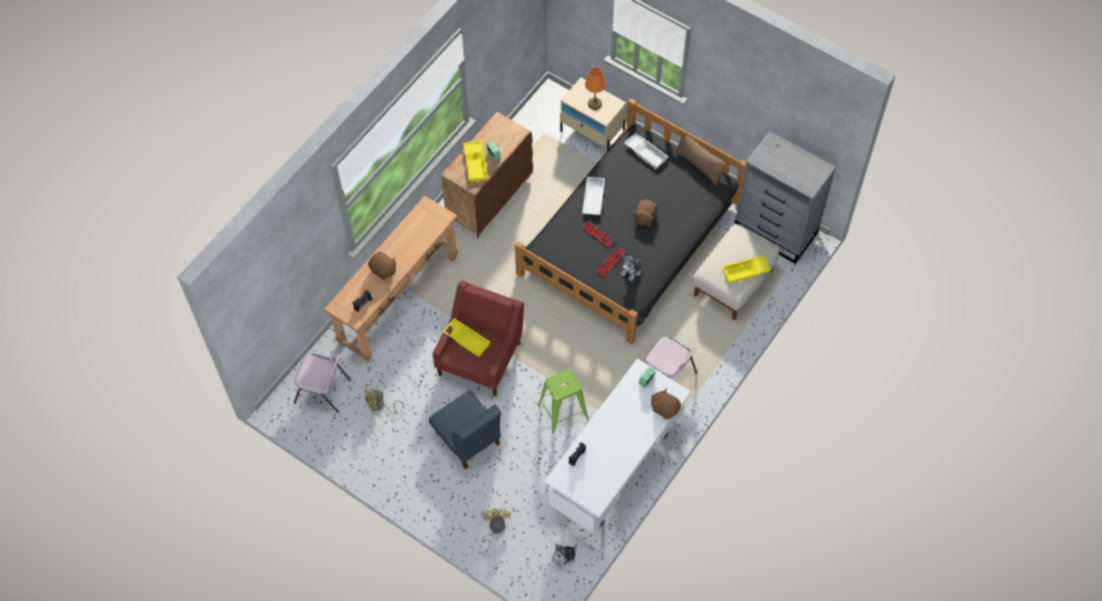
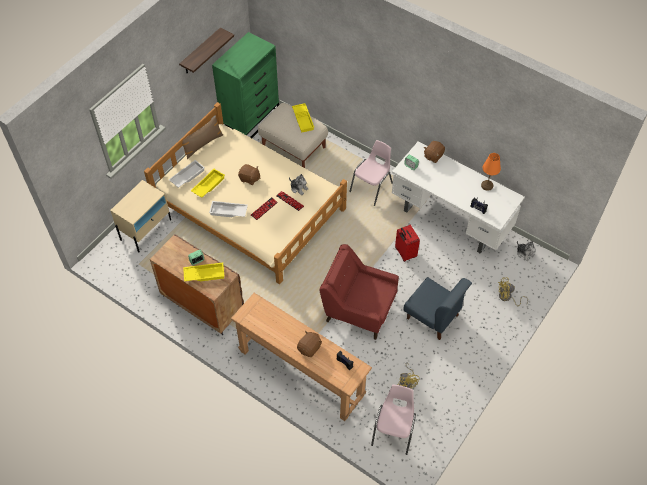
camera: 90 degrees left, 5 degrees down
blue chair [429,390,501,469] -> blue chair turned 75 degrees clockwise [403,277,472,340]
yellow tray [442,318,490,357] -> yellow tray moved to [191,169,225,198]
black bed [515,98,746,344] -> beige bed [144,102,347,284]
green stool [538,369,589,434] -> red suitcase [395,225,420,262]
orange table lamp [585,67,606,110] -> orange table lamp moved to [481,153,501,191]
grey dresser [734,131,836,264] -> green dresser [212,32,279,138]
none -> shelf [179,27,234,73]

